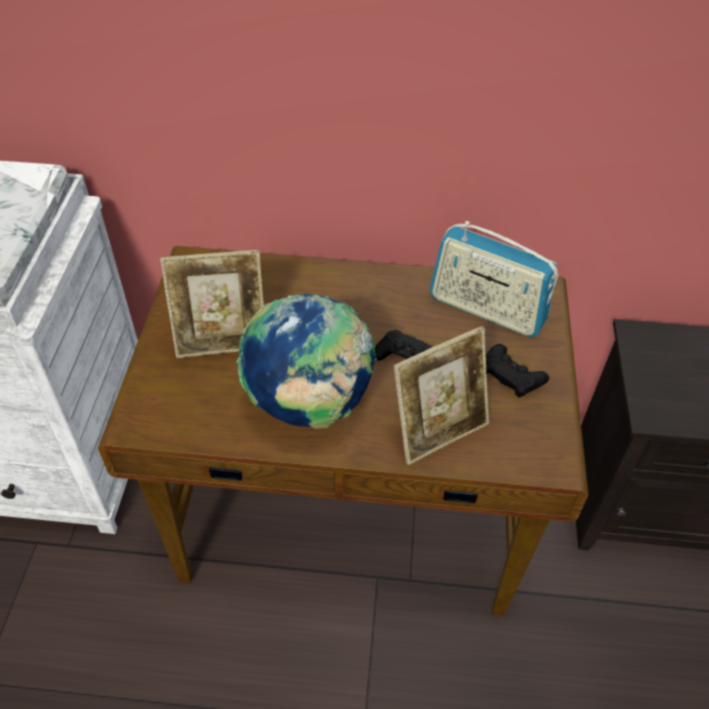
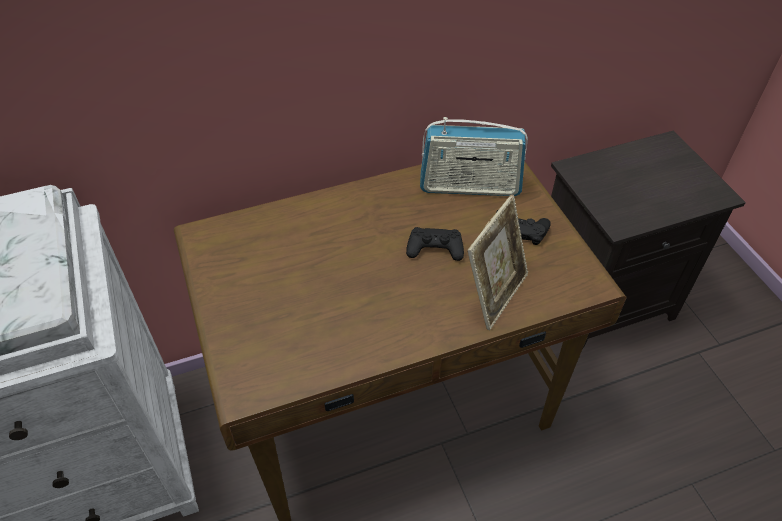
camera: 25 degrees left, 0 degrees up
picture frame [160,250,264,358] -> none
globe [236,294,377,429] -> none

